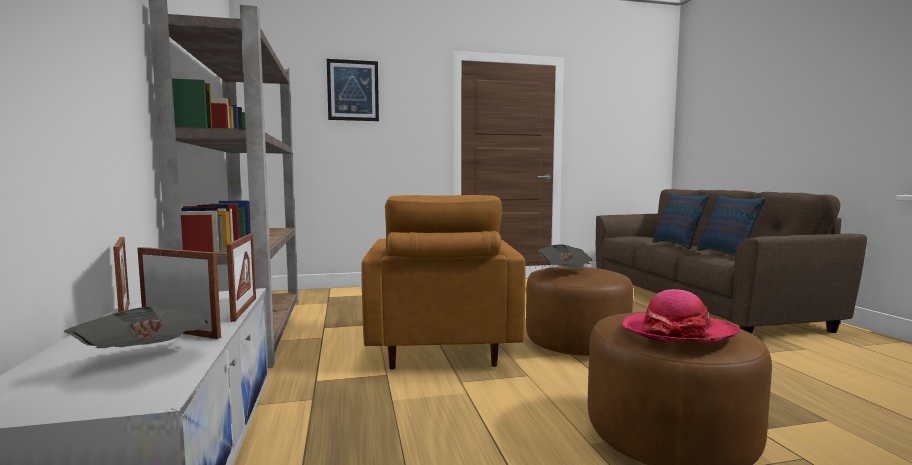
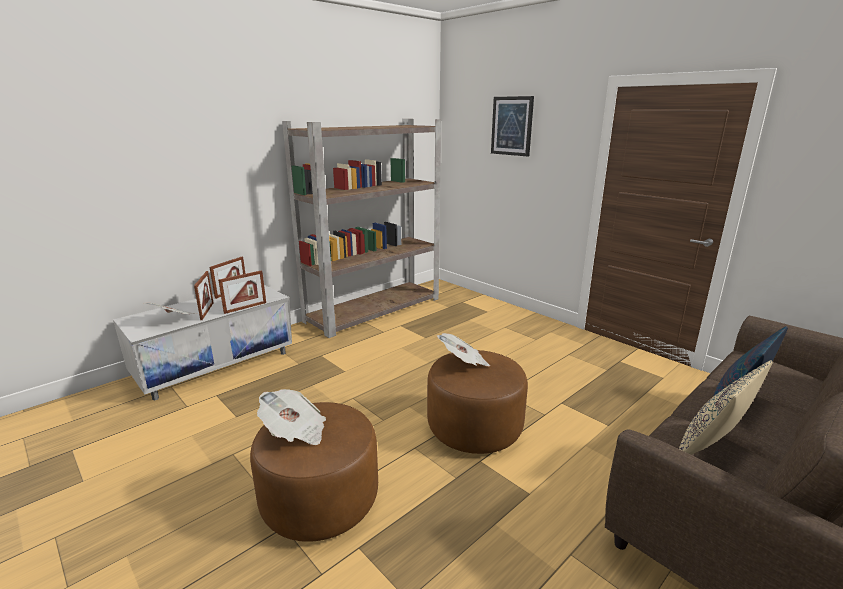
camera: 60 degrees right, 15 degrees up
brown armchair [361,195,526,369] -> none
hat [622,289,741,343] -> newspaper [257,389,326,445]
blue pillow [697,195,766,256] -> beige pillow [679,360,773,455]

